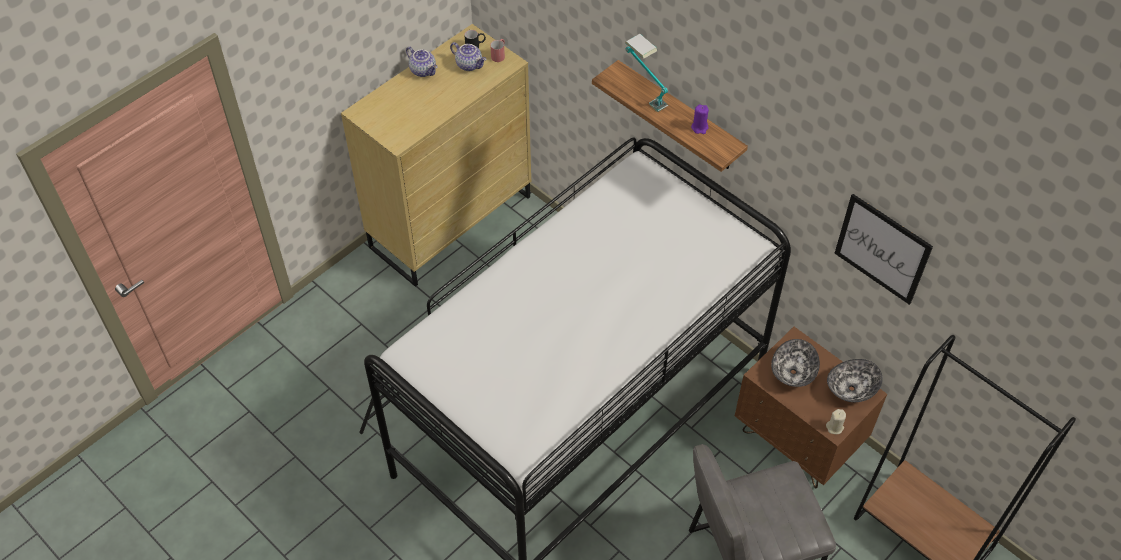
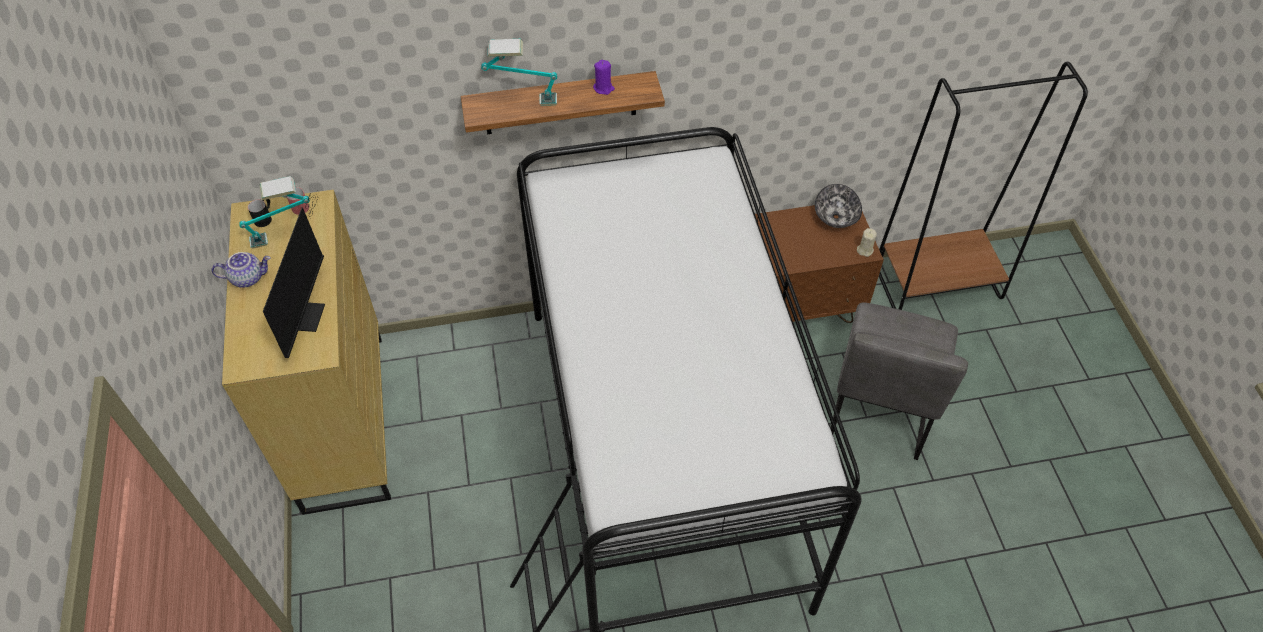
camera: 55 degrees left, 0 degrees up
teapot [450,42,487,71] -> table lamp [239,176,310,249]
bowl [771,339,820,387] -> none
picture [835,194,933,305] -> none
none -> monitor [263,187,325,358]

